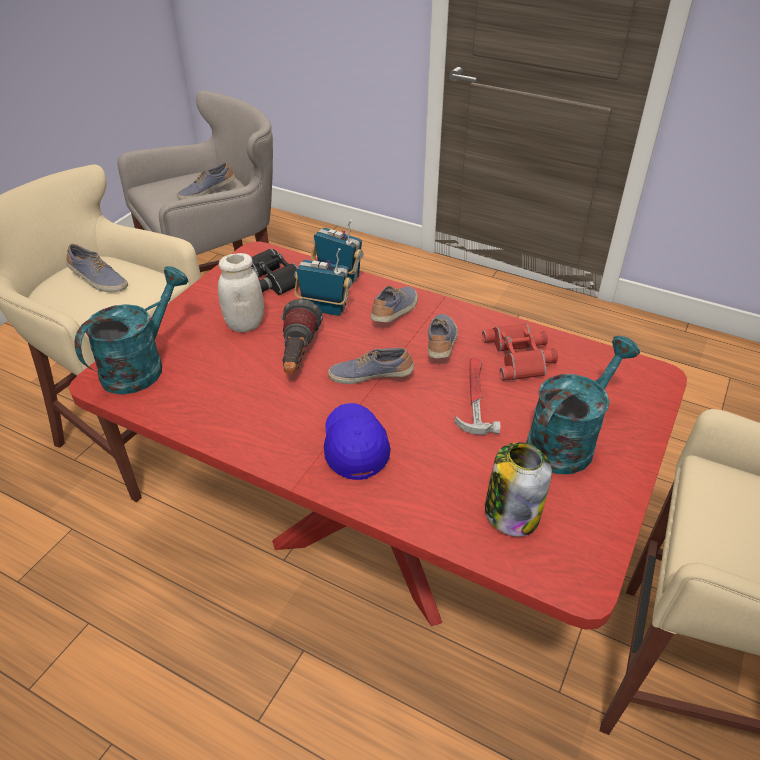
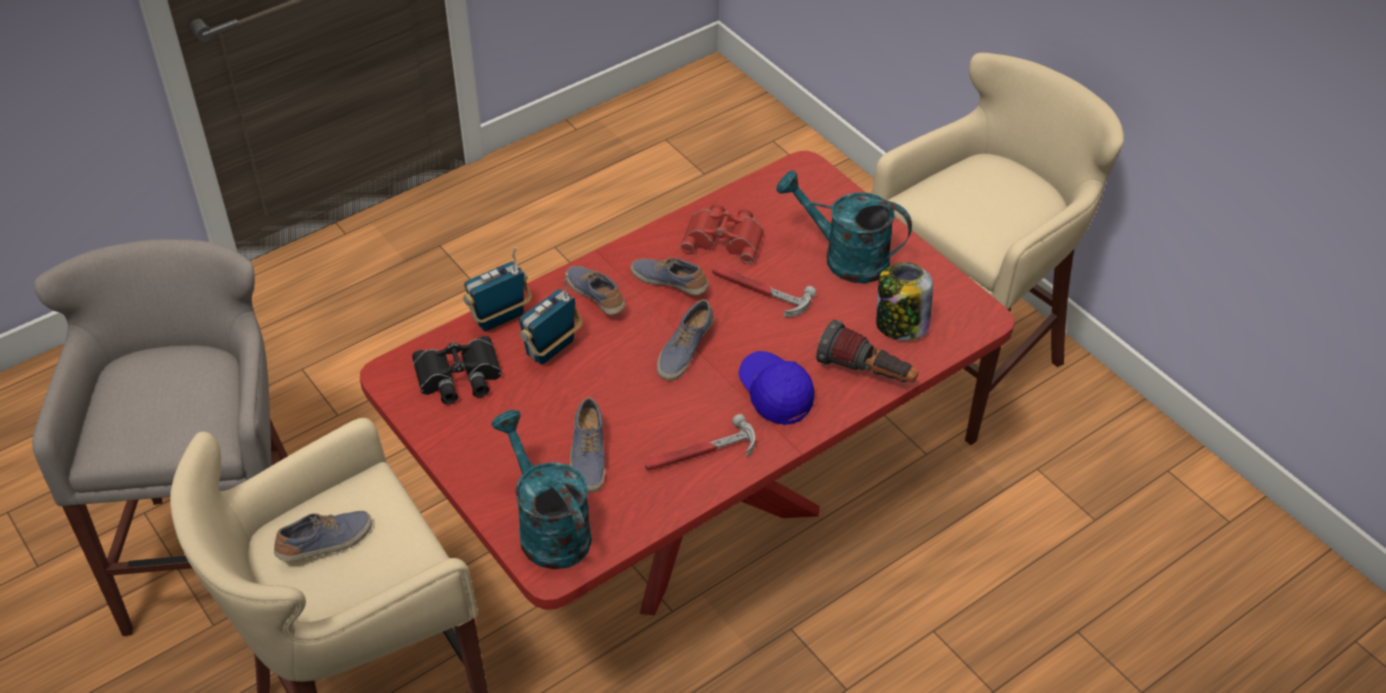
camera: 65 degrees left, 5 degrees up
shoe [177,162,235,200] -> shoe moved to [570,397,605,492]
white jar [218,253,264,332] -> none
flashlight [282,299,323,374] -> flashlight moved to [816,320,918,383]
blue cap [324,403,391,480] -> blue cap turned 45 degrees clockwise [739,351,815,425]
turquoise watering can [526,336,640,474] -> turquoise watering can turned 45 degrees counterclockwise [776,170,912,283]
none -> hammer [645,414,755,470]

